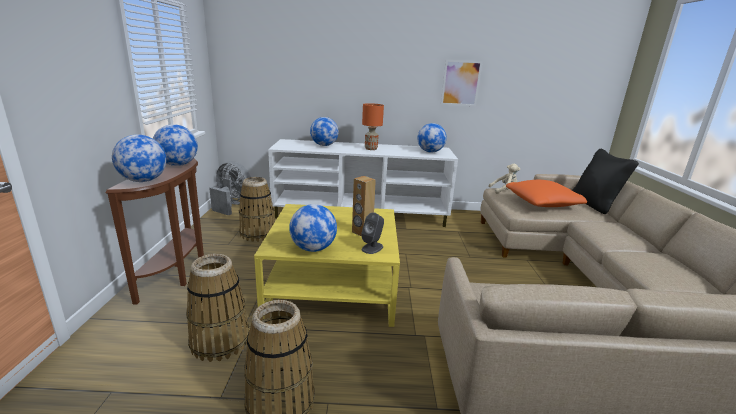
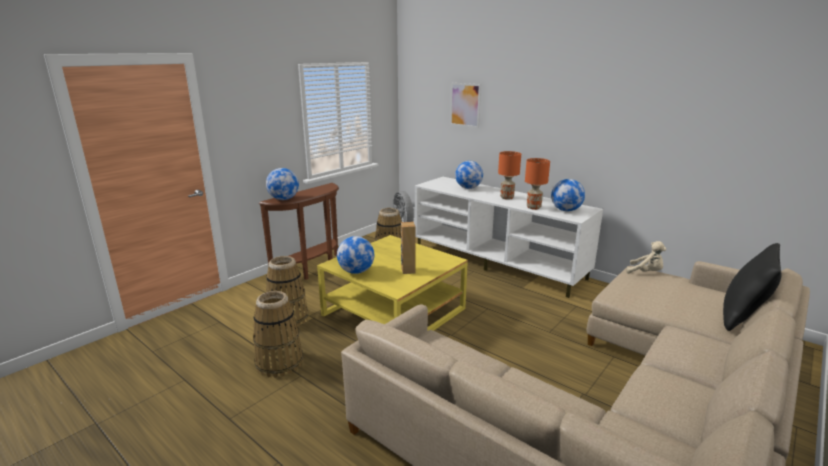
camera: 40 degrees right, 0 degrees up
globe [153,124,198,166] -> none
grey speaker [361,212,384,254] -> none
picture [441,60,483,106] -> picture moved to [450,83,481,128]
orange pillow [506,180,587,207] -> none
none -> orange table lamp [525,158,550,210]

